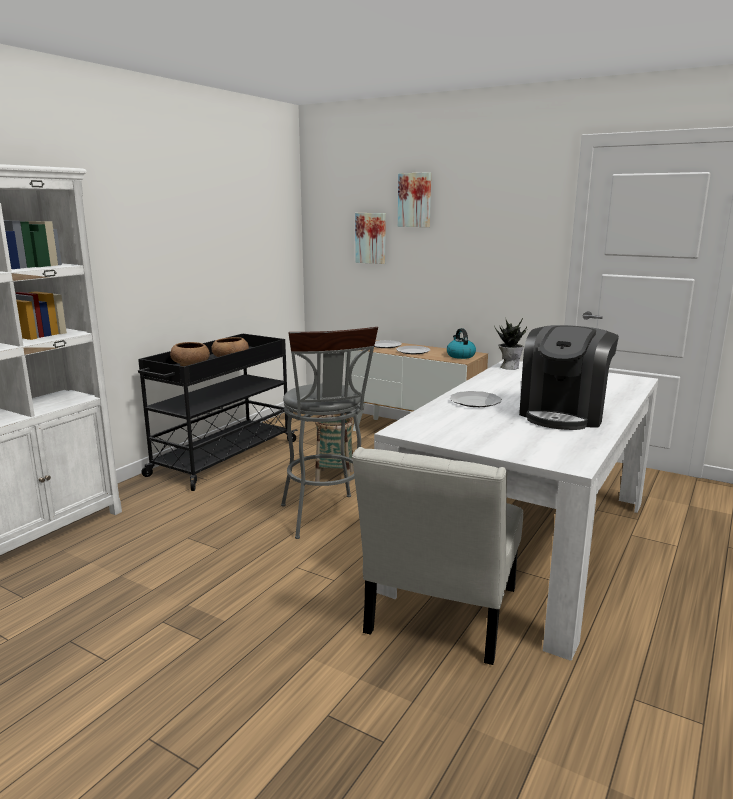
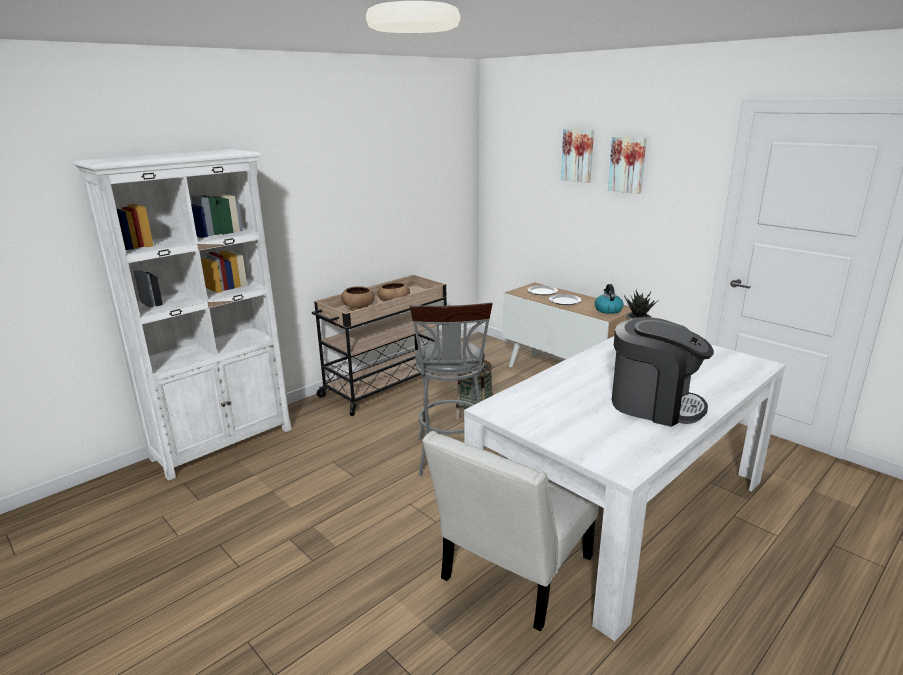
camera: 15 degrees right, 5 degrees up
black cart [138,334,298,491] -> beige cart [312,275,447,416]
picture [355,213,386,264] -> picture moved to [608,136,647,194]
plate [450,391,502,407] -> none
coffee machine [519,325,619,430] -> coffee machine turned 105 degrees counterclockwise [612,317,714,427]

